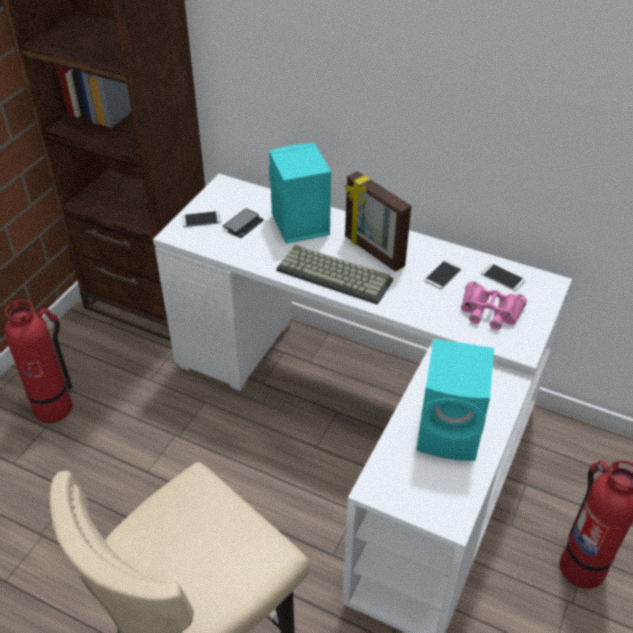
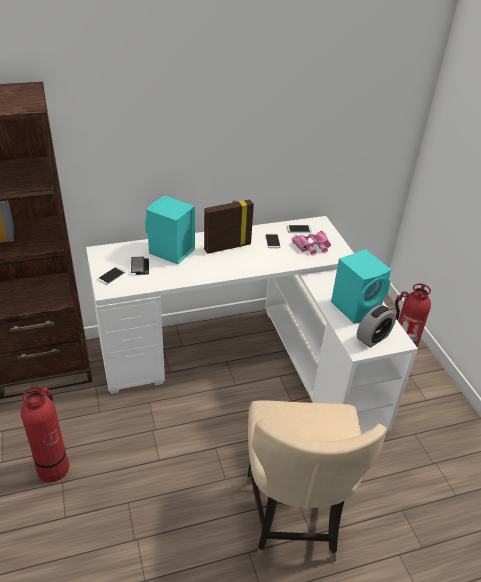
camera: 45 degrees left, 5 degrees down
keyboard [276,245,393,305] -> none
picture frame [345,171,411,272] -> picture frame turned 150 degrees clockwise [204,200,254,254]
none -> alarm clock [357,305,396,348]

